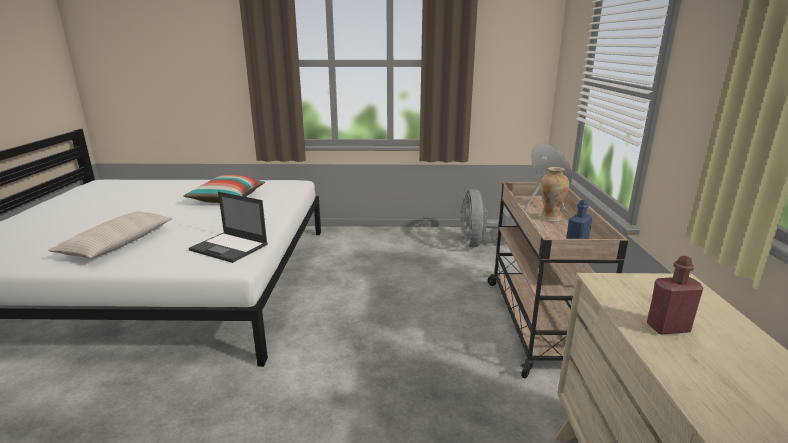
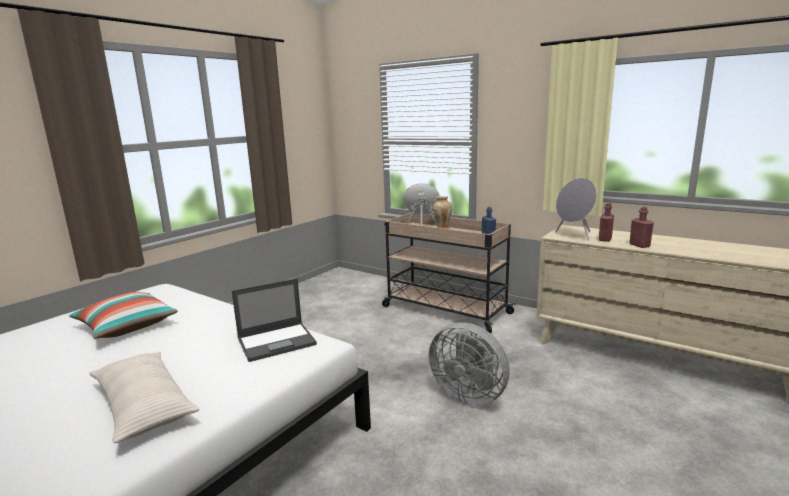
camera: 55 degrees left, 5 degrees down
grey fan [460,189,512,247] -> grey fan moved to [429,323,509,406]
none -> grey speaker [555,178,597,241]
none -> red bottle [629,207,654,248]

